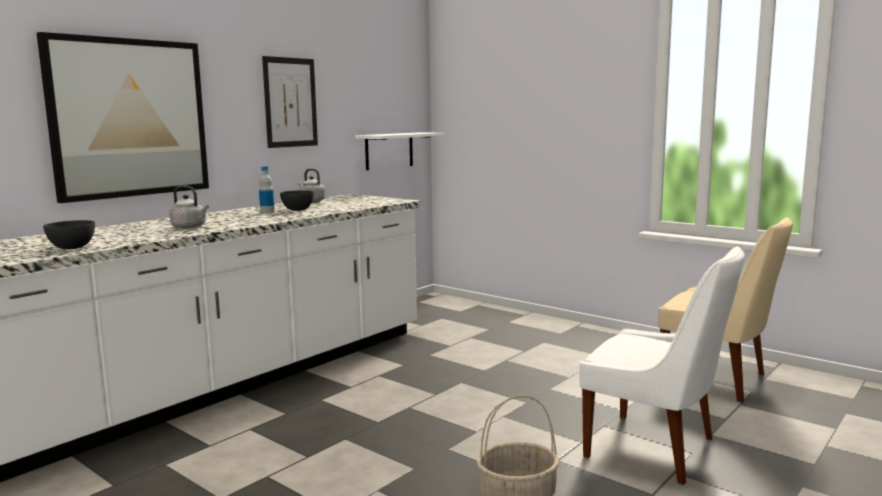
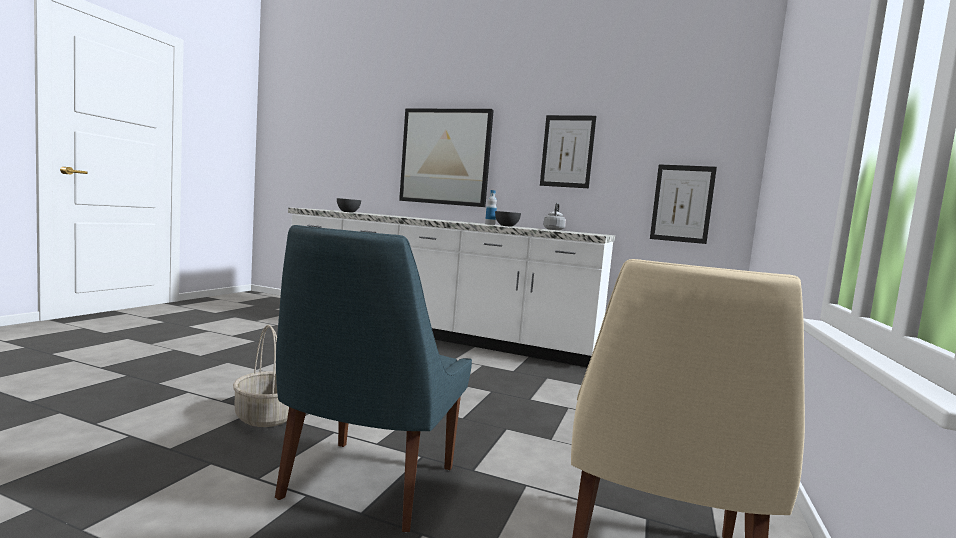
camera: 70 degrees right, 5 degrees down
grey kettle [169,185,209,228] -> none
white shelf [355,132,444,170] -> picture [650,164,717,244]
white chair [579,246,745,485] -> blue chair [275,225,472,532]

